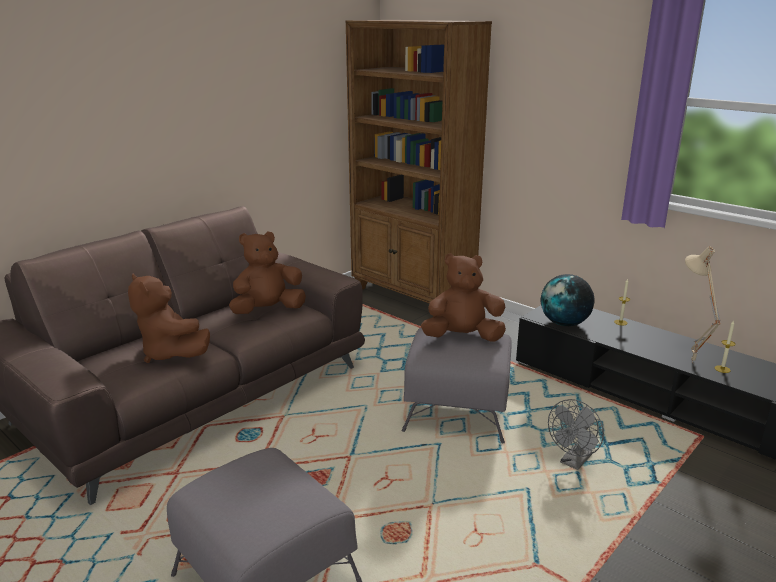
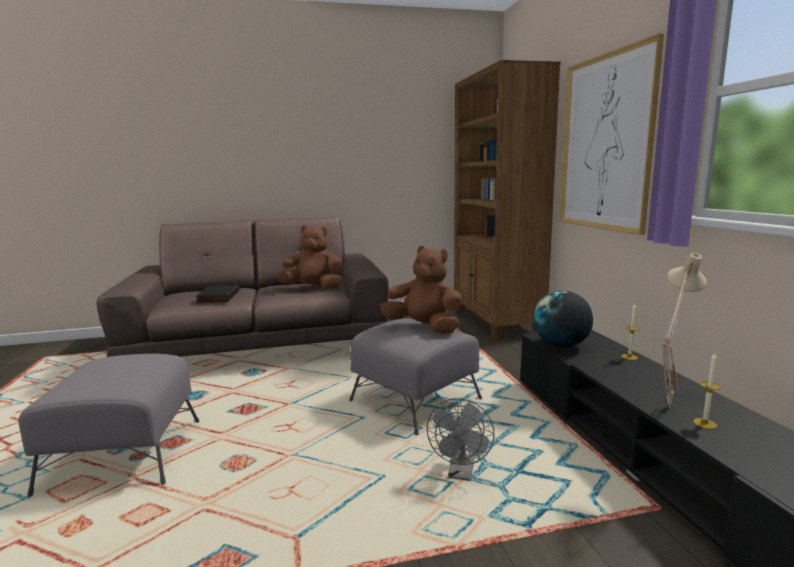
camera: 35 degrees right, 10 degrees down
brown plush toy [128,274,210,363] -> black book [195,284,239,303]
grey fan [548,399,604,470] -> grey fan turned 60 degrees counterclockwise [427,398,495,481]
none -> picture [559,33,664,235]

